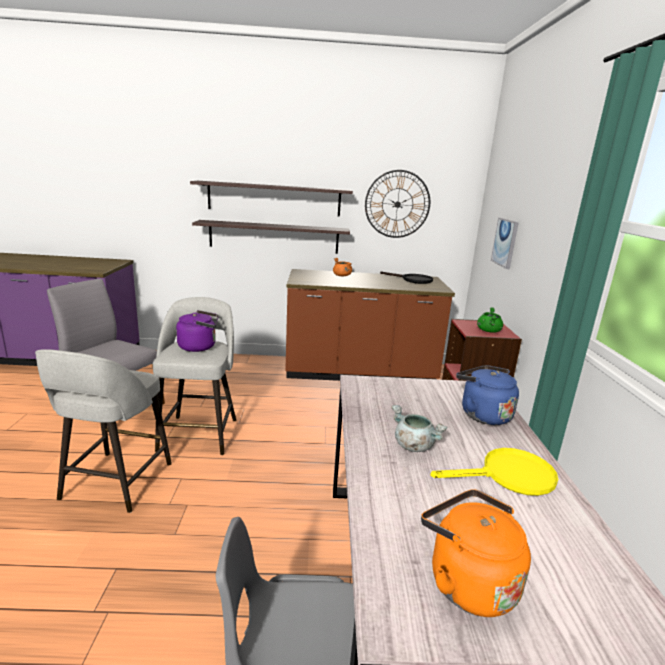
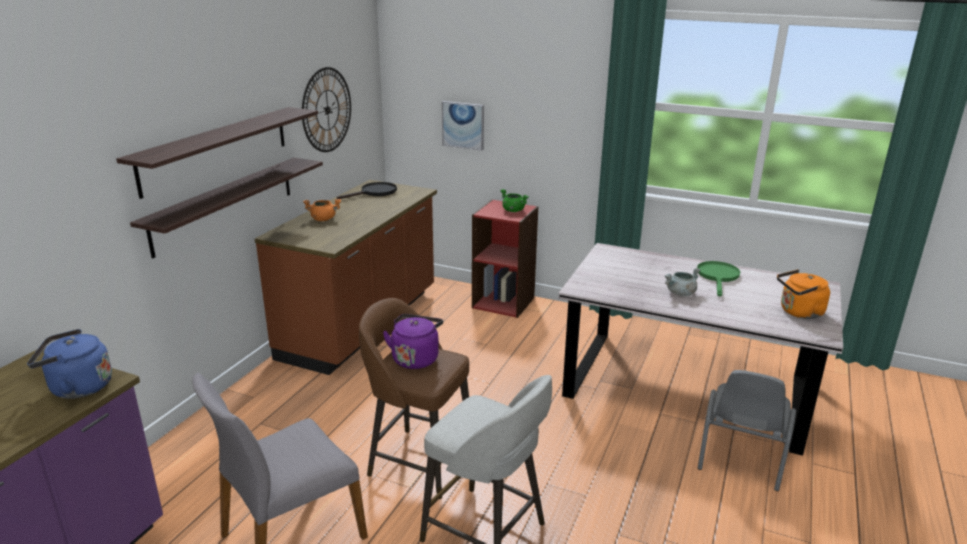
camera: 65 degrees left, 5 degrees up
grey stool [153,297,236,455] -> brown stool [359,298,469,499]
yellow frying pan [430,448,558,496] -> green frying pan [697,261,740,296]
blue kettle [456,365,519,425] -> blue kettle moved to [27,329,112,399]

